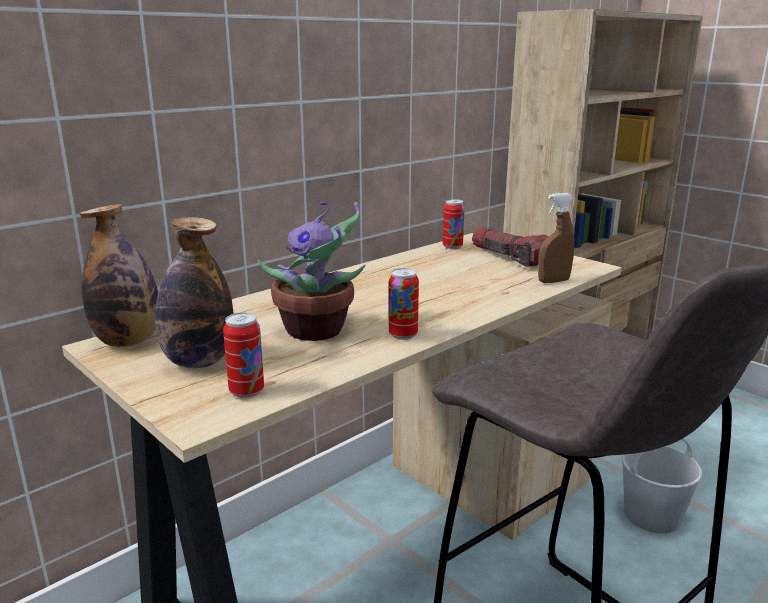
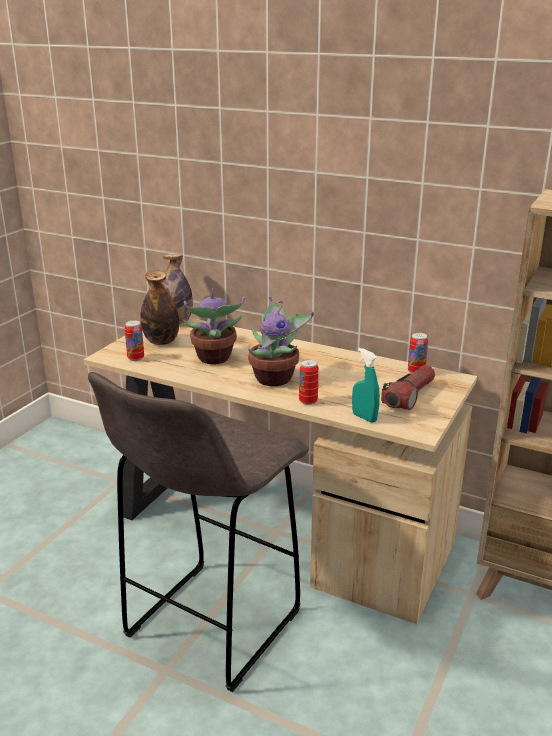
camera: 70 degrees right, 5 degrees up
can [389,268,419,340] -> can moved to [299,359,319,405]
brown spray bottle [538,193,574,283] -> turquoise spray bottle [352,348,380,423]
white bucket [622,439,702,534] -> none
none -> potted plant [248,296,314,386]

